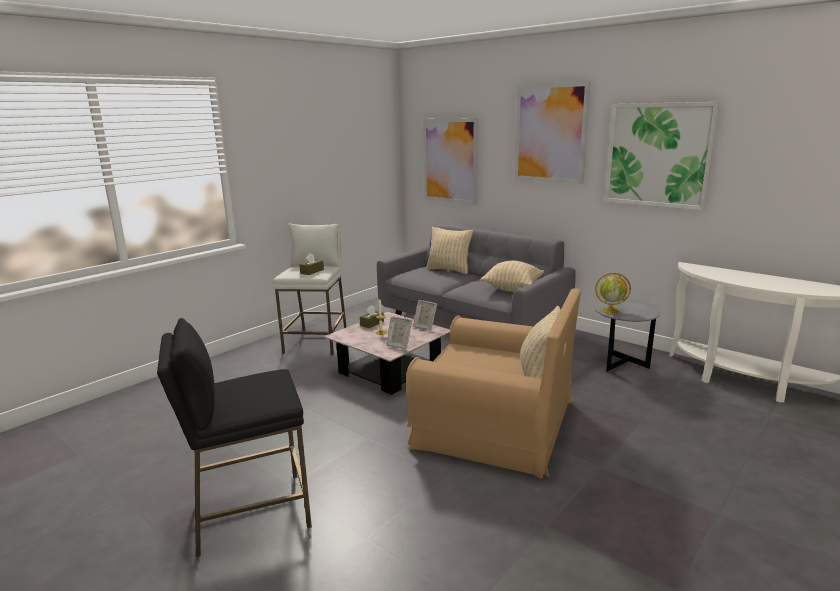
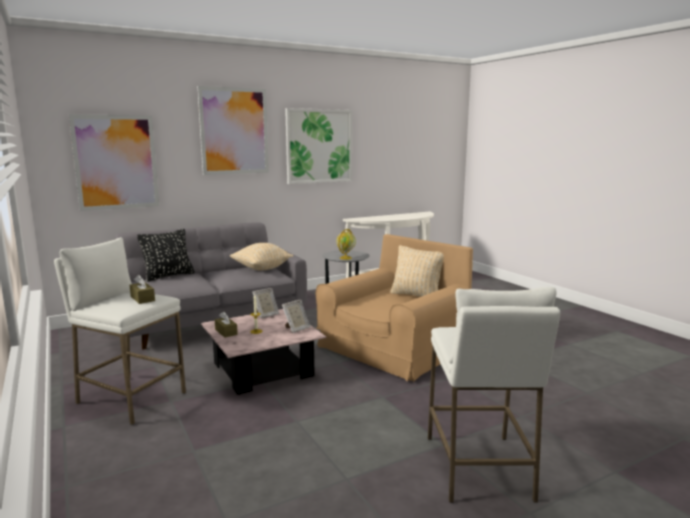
camera: 70 degrees left, 5 degrees down
black stool [157,318,312,557] -> white stool [428,287,560,503]
beige pillow [426,227,473,274] -> black pillow [137,229,195,282]

